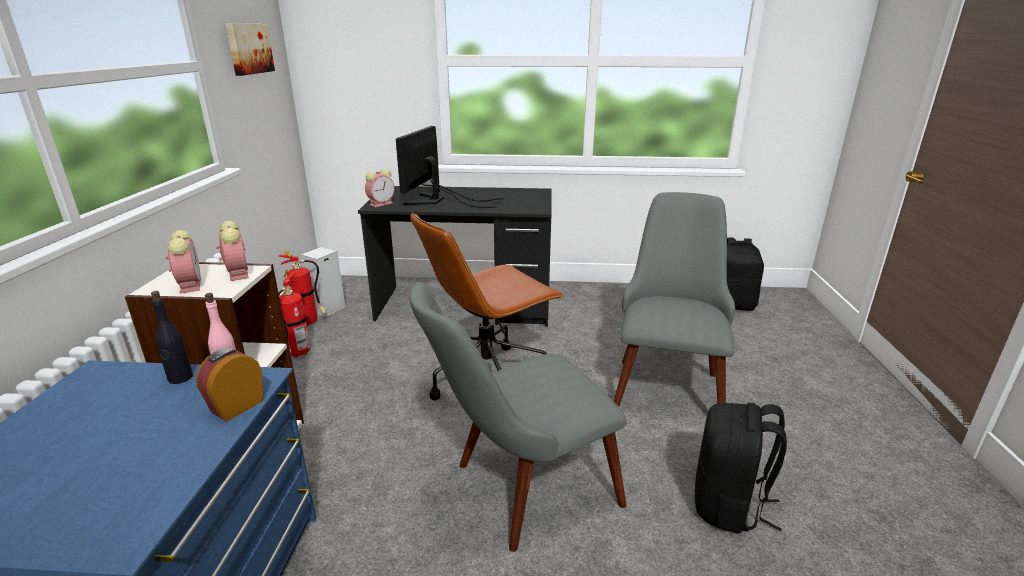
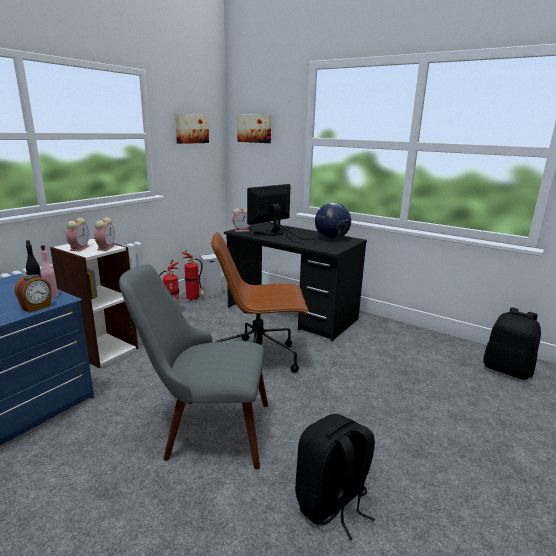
camera: 30 degrees right, 5 degrees down
alarm clock [196,347,263,422] -> alarm clock turned 150 degrees clockwise [15,274,51,313]
grey chair [614,192,735,407] -> none
none -> picture [237,115,271,143]
none -> globe [315,203,351,239]

